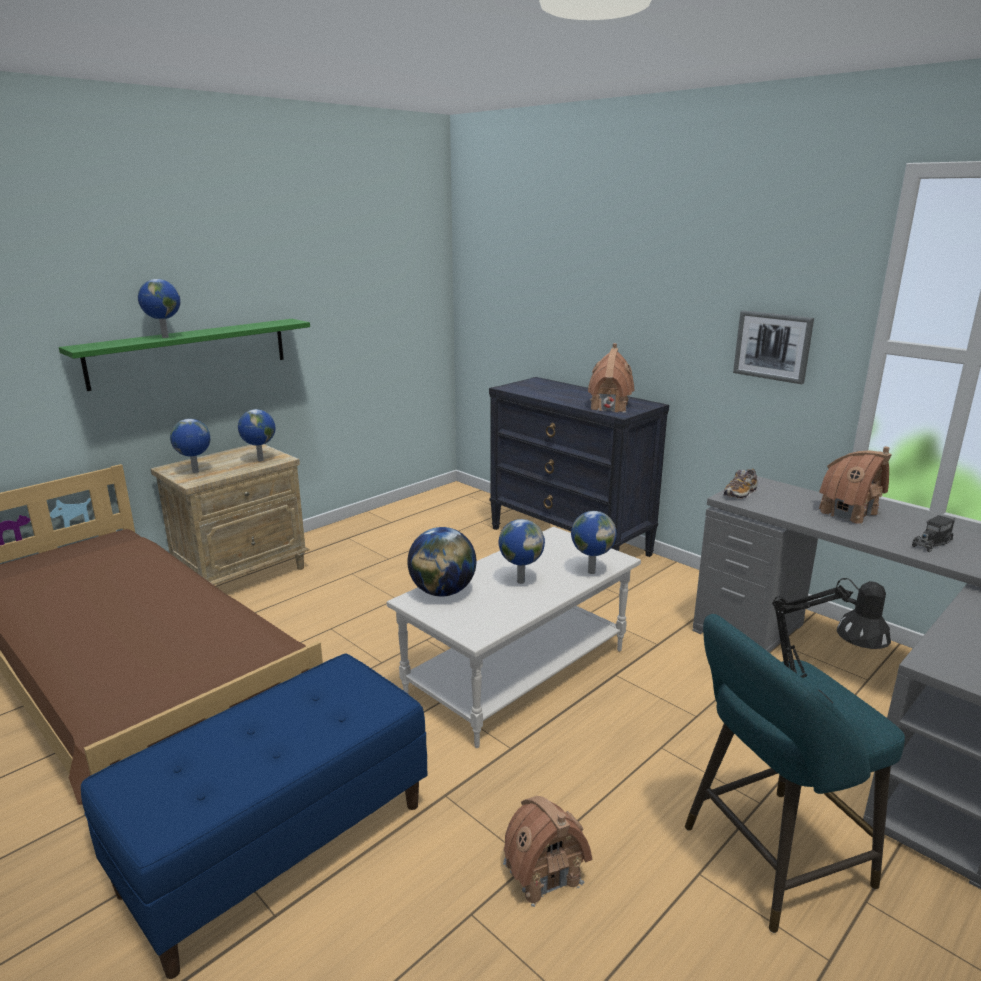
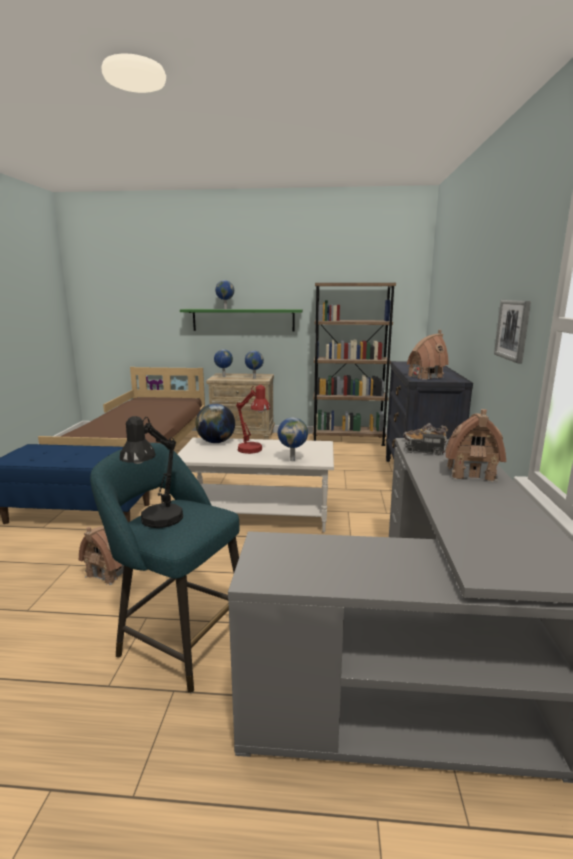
camera: 50 degrees right, 5 degrees down
globe [498,519,545,584] -> red table lamp [236,385,271,454]
toy truck [912,515,955,552] -> toy truck moved to [405,434,450,455]
none -> brown bookcase [313,283,396,446]

